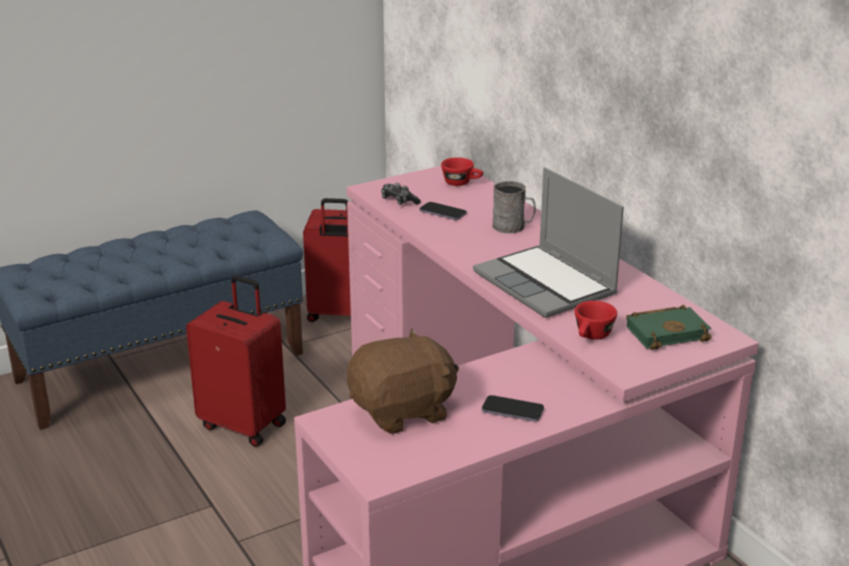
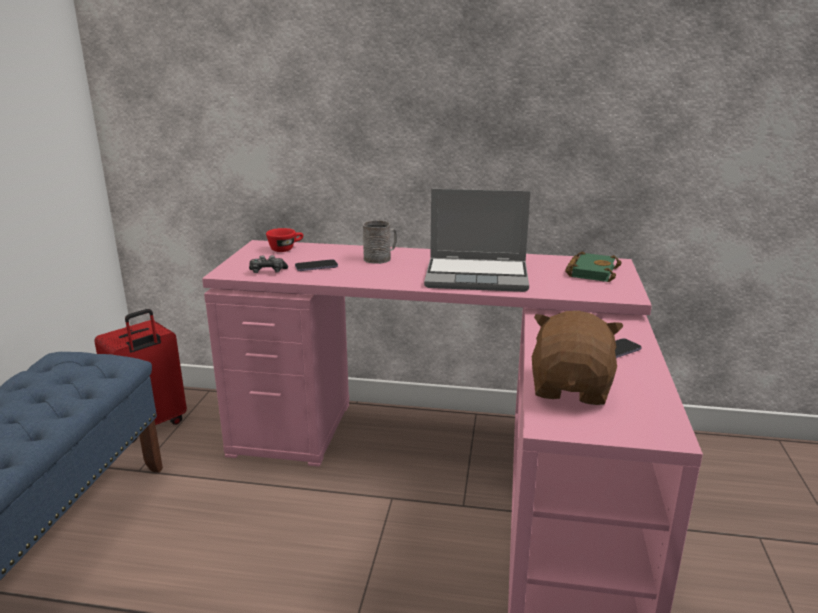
camera: 50 degrees left, 5 degrees down
red suitcase [186,275,286,447] -> none
red cup [575,301,617,340] -> none

